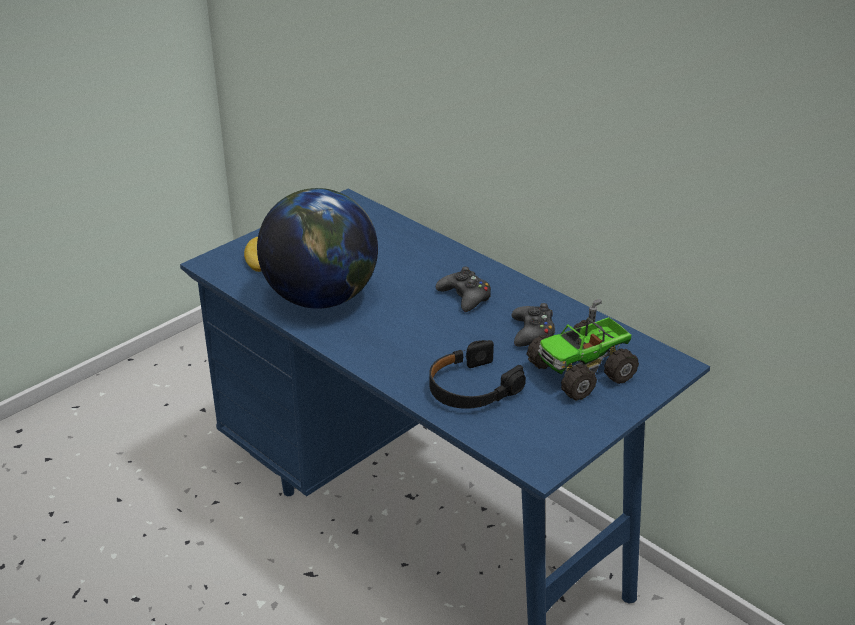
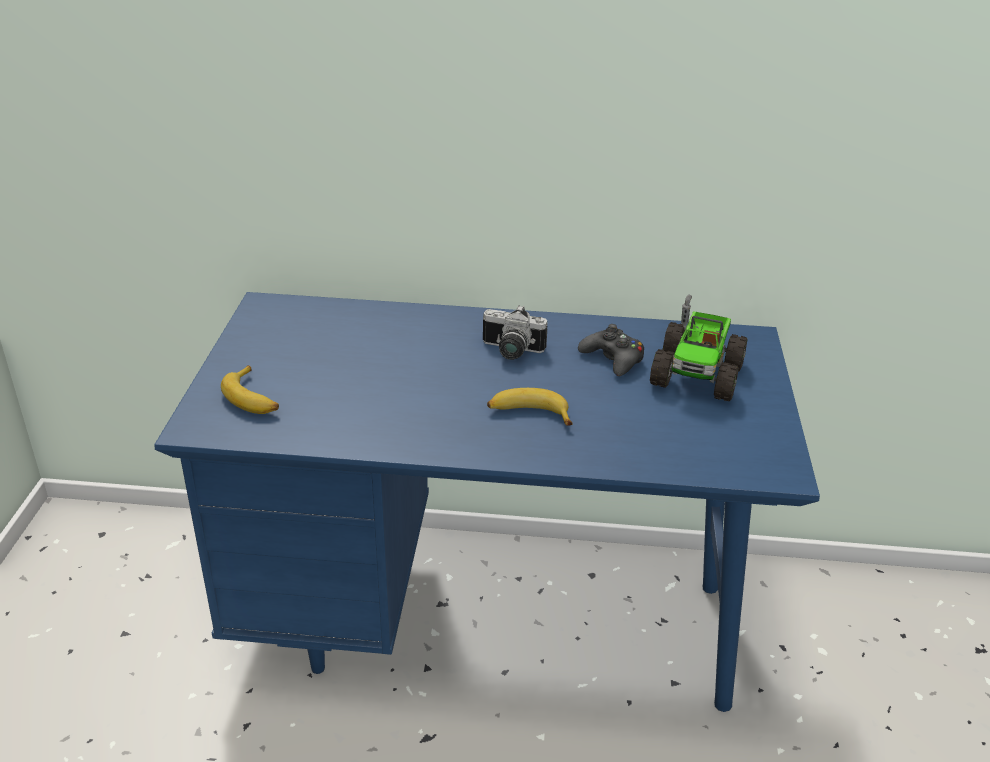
camera: 40 degrees left, 0 degrees up
globe [257,188,378,309] -> none
black headphones [429,340,526,409] -> none
black game controller [436,267,491,312] -> camera [483,305,548,360]
none -> banana [487,388,572,426]

